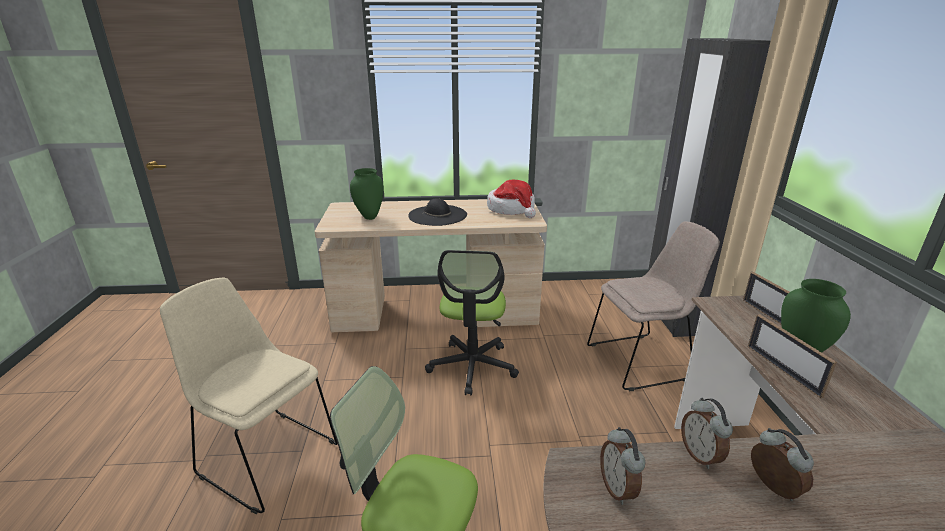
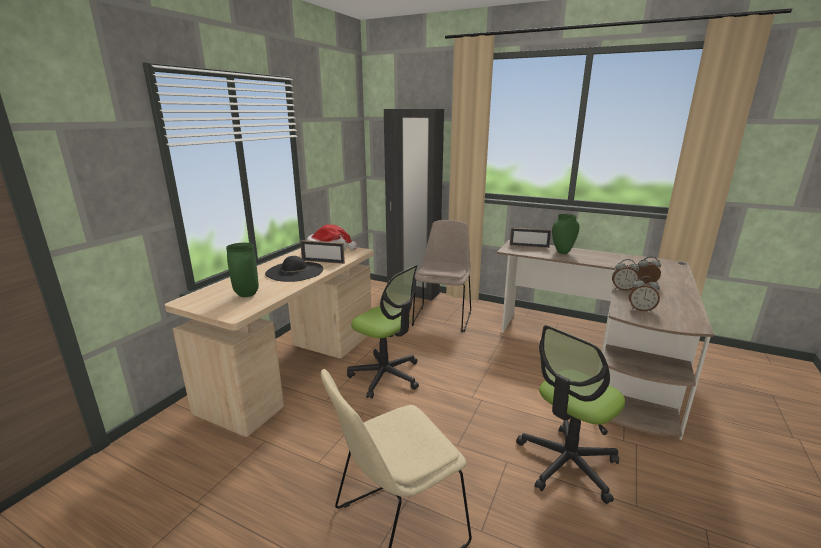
camera: 60 degrees left, 5 degrees down
picture frame [748,314,837,399] -> picture frame moved to [300,240,345,264]

